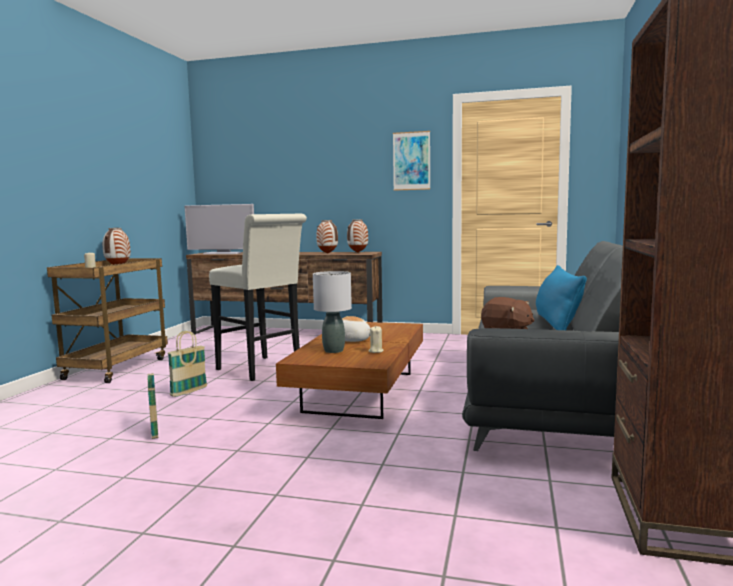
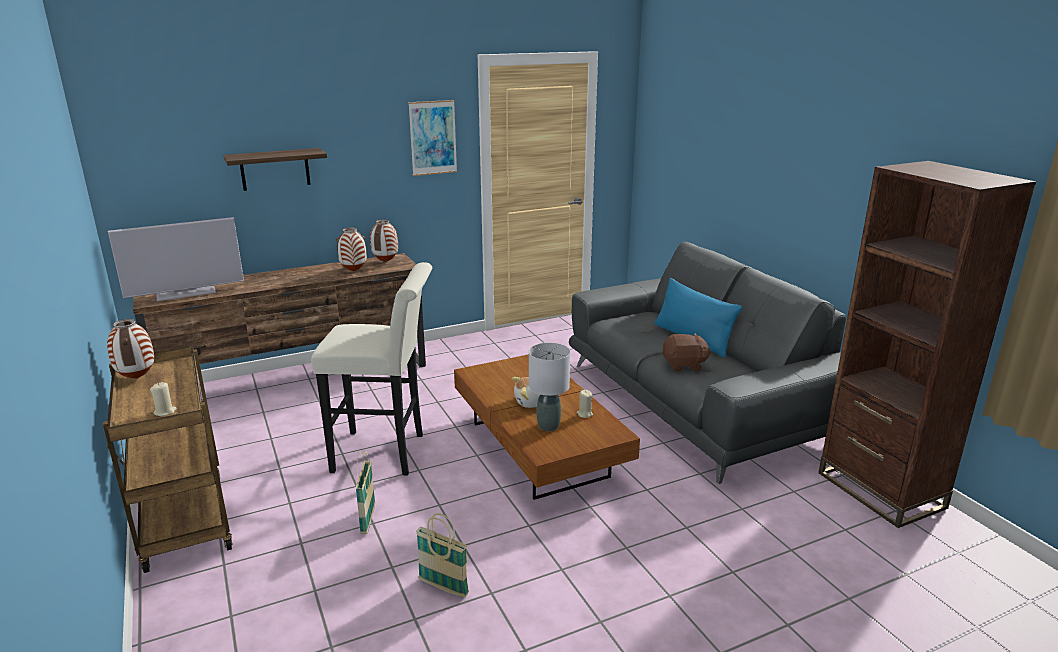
camera: 40 degrees left, 15 degrees up
none -> shelf [223,148,327,191]

